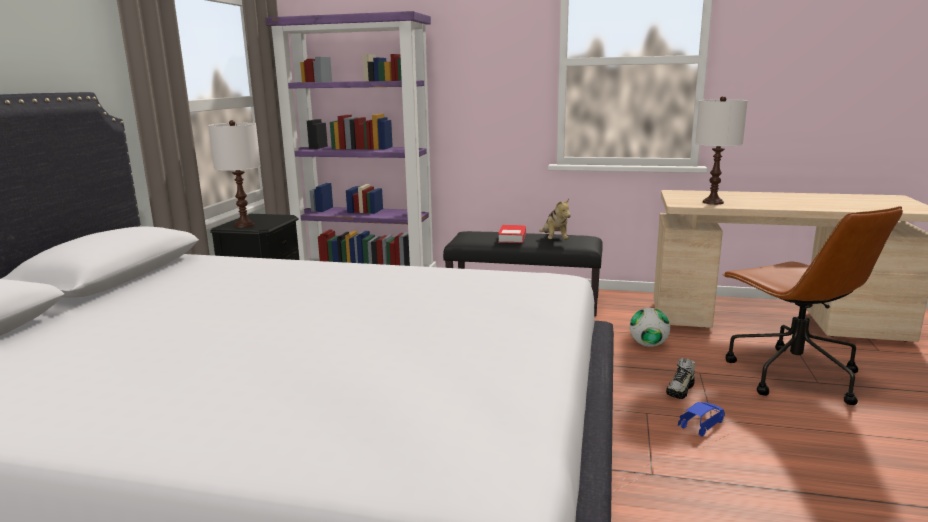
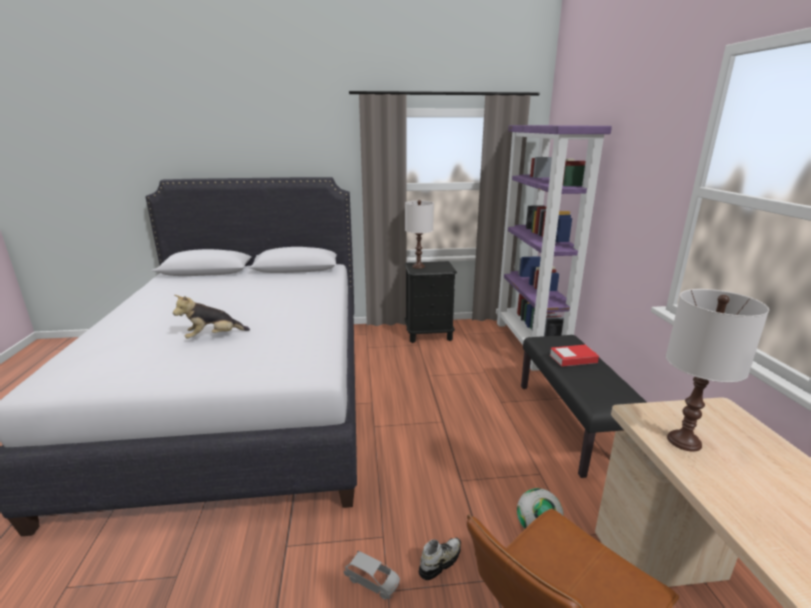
camera: 70 degrees right, 5 degrees up
plush toy [539,199,571,240] -> plush toy moved to [173,295,250,339]
shoe [666,358,695,399] -> shoe turned 120 degrees clockwise [419,537,461,580]
blue toy car [678,402,725,436] -> grey toy car [344,551,400,600]

